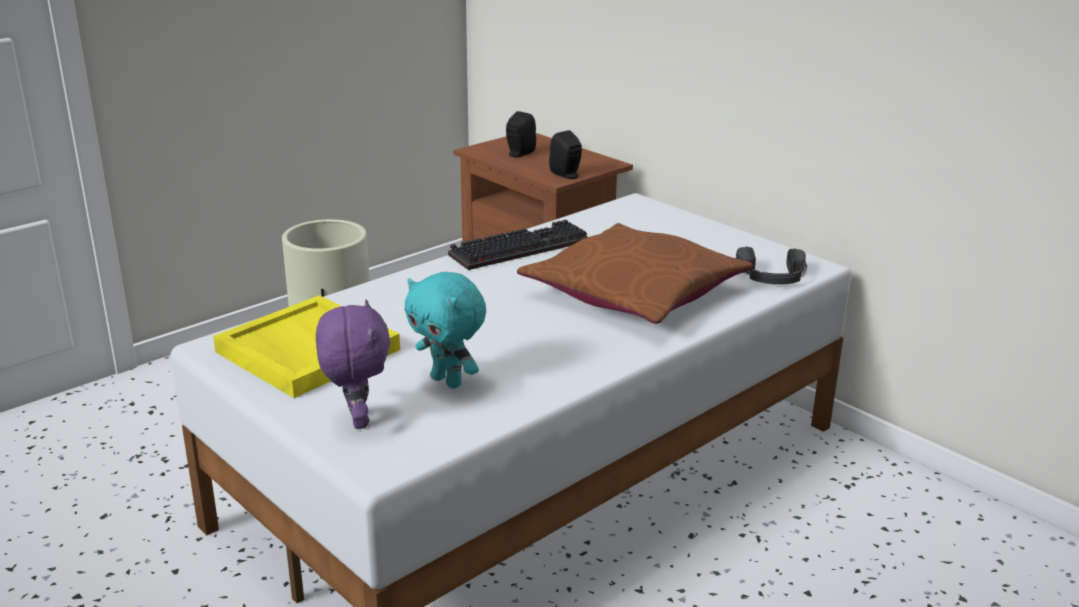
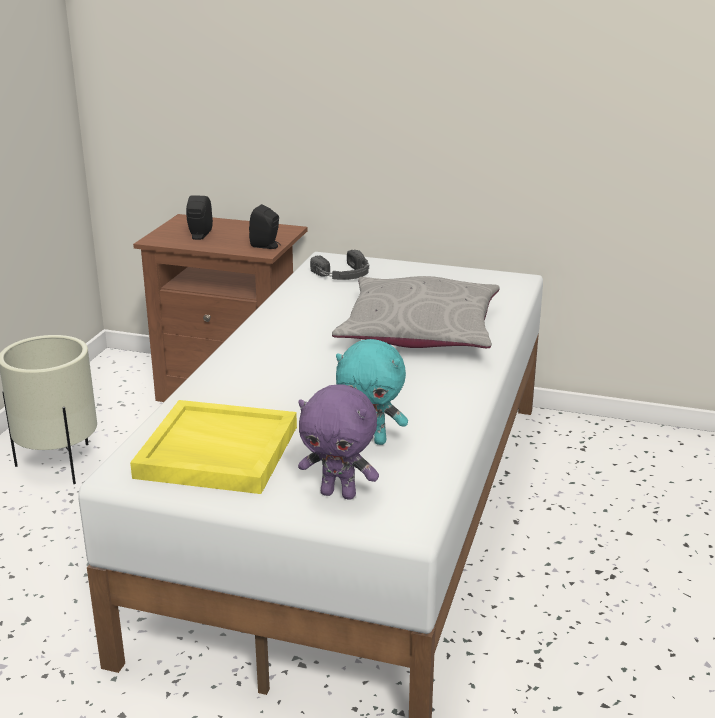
camera: 30 degrees left, 0 degrees up
purple plush toy [316,299,390,429] -> purple plush toy turned 150 degrees clockwise [298,384,379,500]
keyboard [448,220,588,270] -> none
brown pillow [517,223,753,324] -> grey pillow [332,276,499,348]
black headphones [736,247,807,285] -> black headphones moved to [310,250,369,280]

